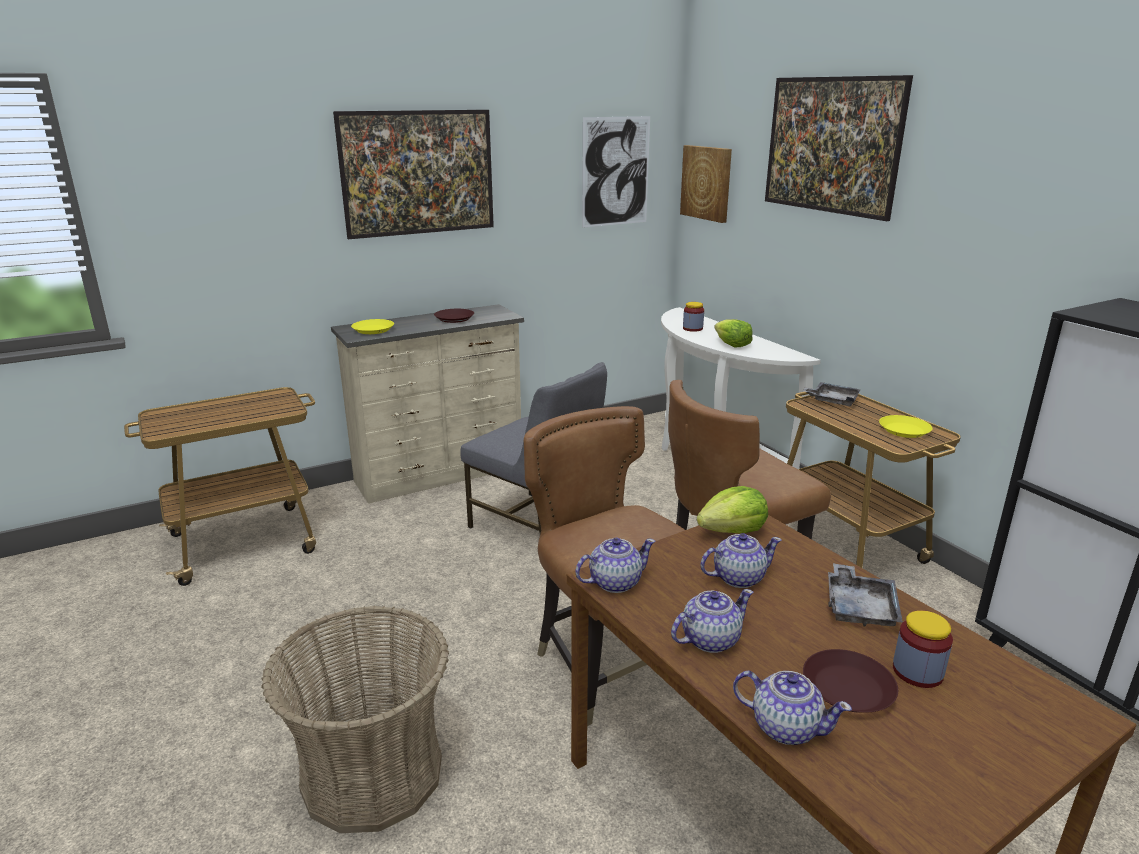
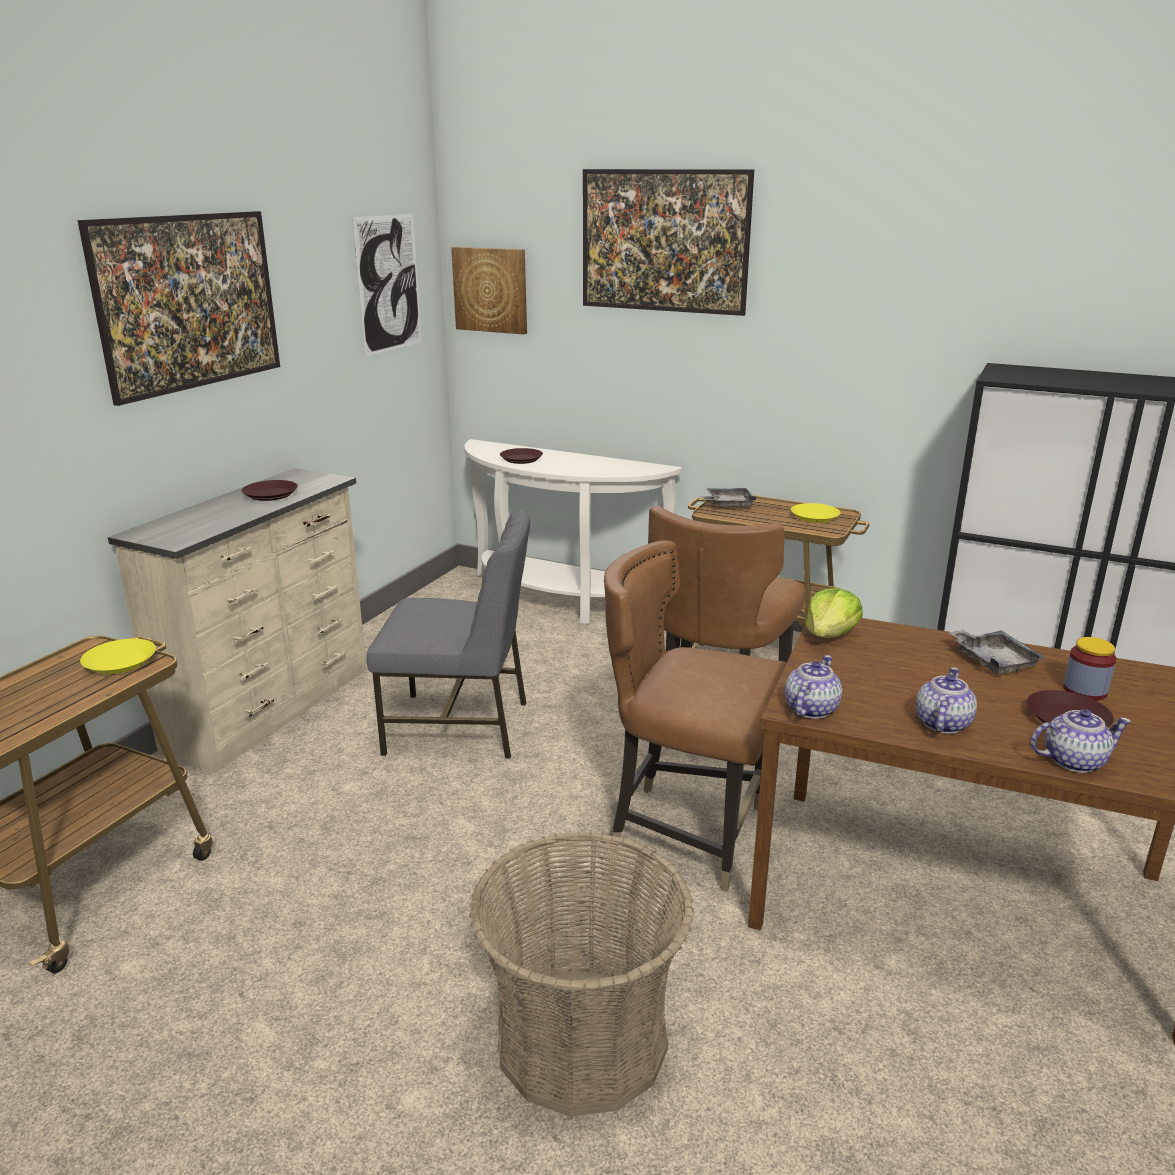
camera: 35 degrees left, 0 degrees up
yellow plate [351,319,394,334] -> yellow plate moved to [80,639,156,674]
jar [683,302,704,332] -> brown plate [500,448,543,464]
teapot [701,533,782,588] -> none
lettuce [714,319,753,347] -> none

